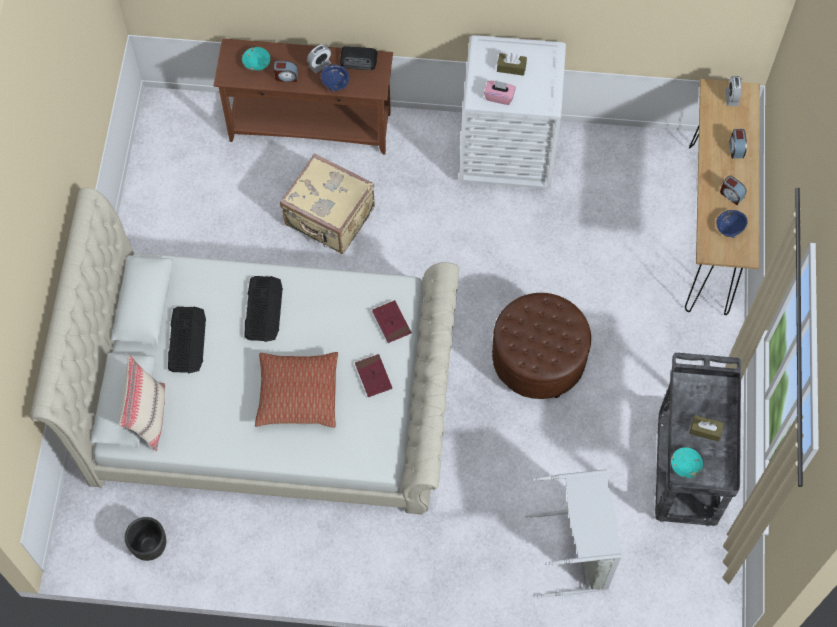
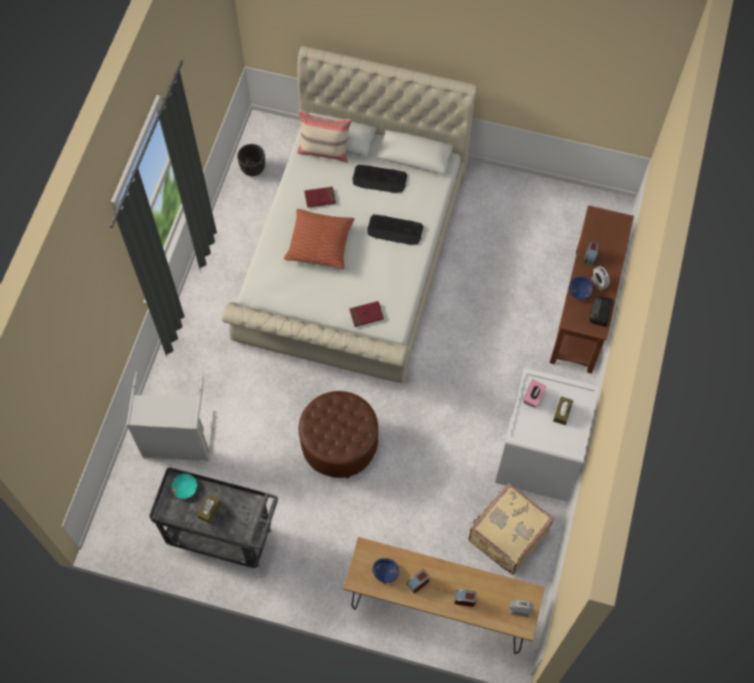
camera: 100 degrees right, 0 degrees up
turquoise bowl [242,47,270,71] -> none
beige suitcase [280,154,375,254] -> beige suitcase moved to [468,483,554,575]
red book [355,354,392,397] -> red book moved to [304,187,336,208]

